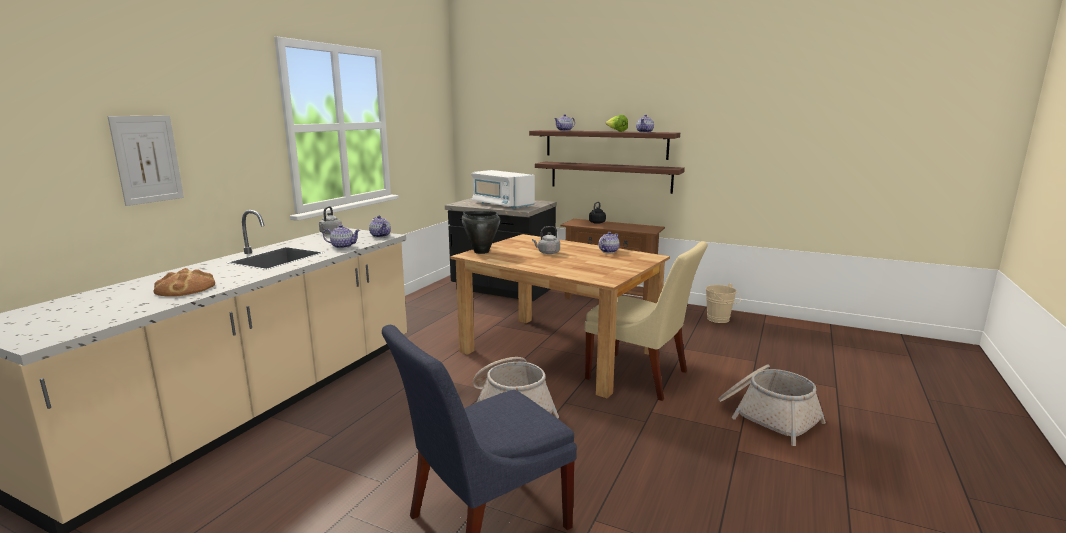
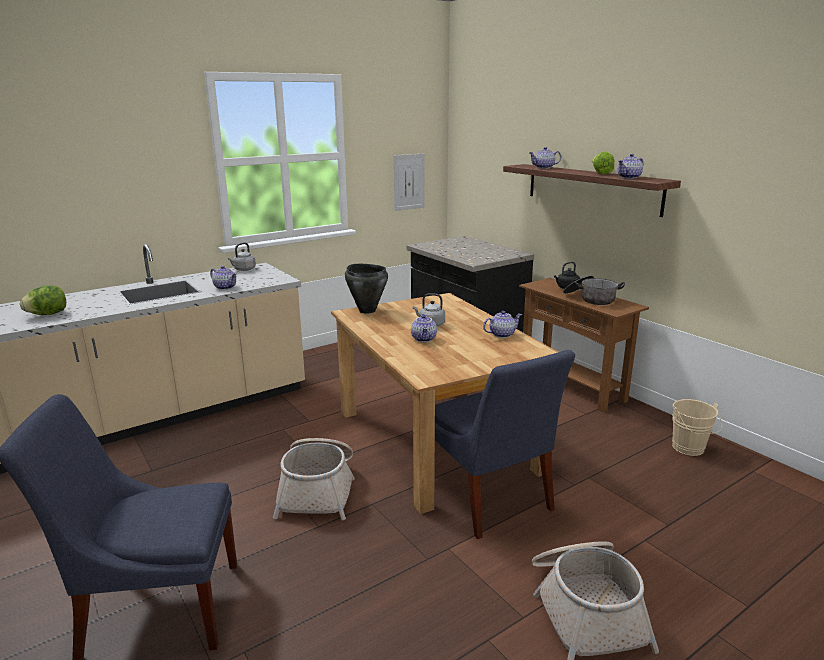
camera: 30 degrees right, 5 degrees up
picture [107,115,184,206] -> picture moved to [393,153,425,211]
bread [154,268,215,297] -> lettuce [20,285,66,315]
teapot [369,216,391,238] -> teapot moved to [411,314,437,342]
white microwave [471,170,535,209] -> none
shelf [535,162,685,194] -> none
beige chair [585,241,708,401] -> blue chair [435,350,575,539]
none -> cooking pot [563,276,625,305]

